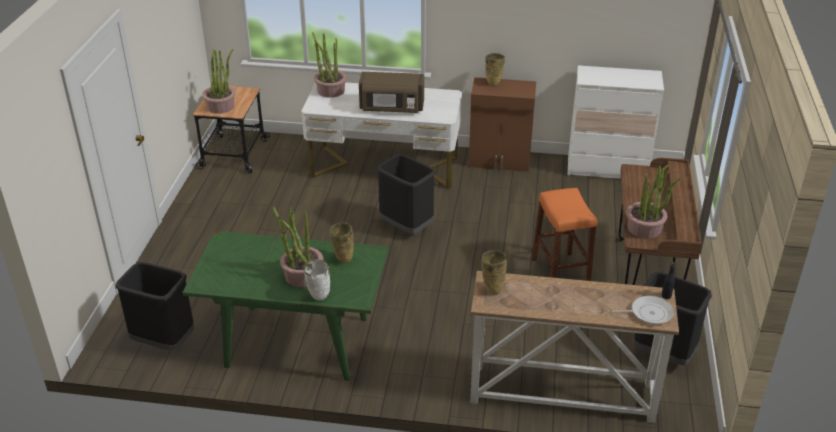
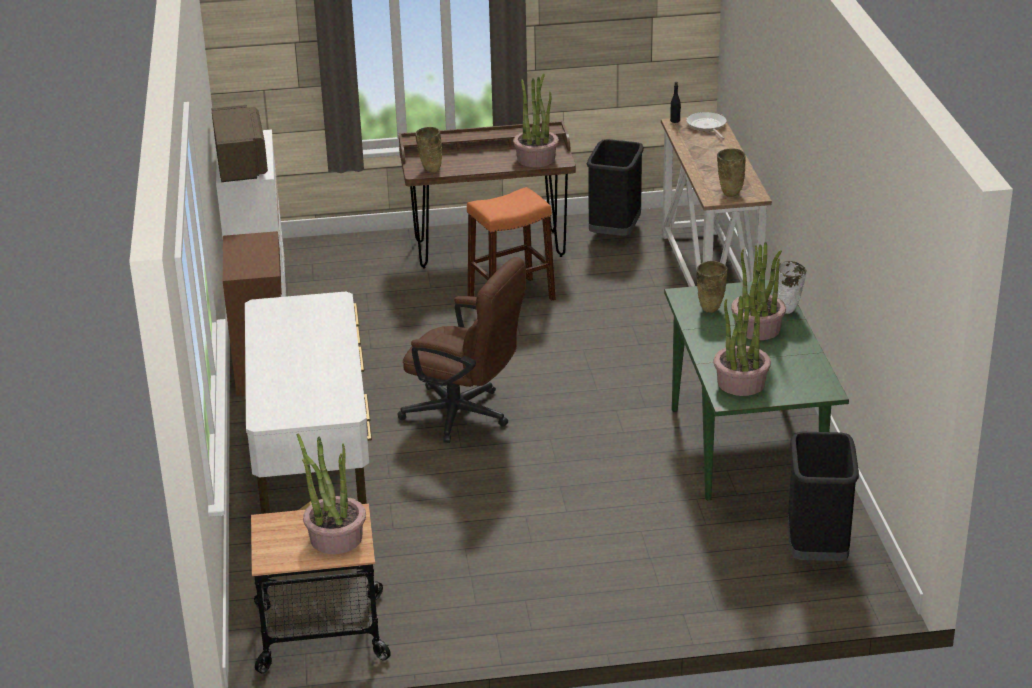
camera: 105 degrees left, 5 degrees down
potted plant [312,32,347,98] -> potted plant moved to [714,294,771,396]
brown microwave [359,72,424,113] -> brown microwave moved to [211,105,268,182]
black trash can [377,154,436,234] -> brown office chair [398,257,526,443]
beige vase [485,53,505,86] -> beige vase moved to [415,127,442,173]

